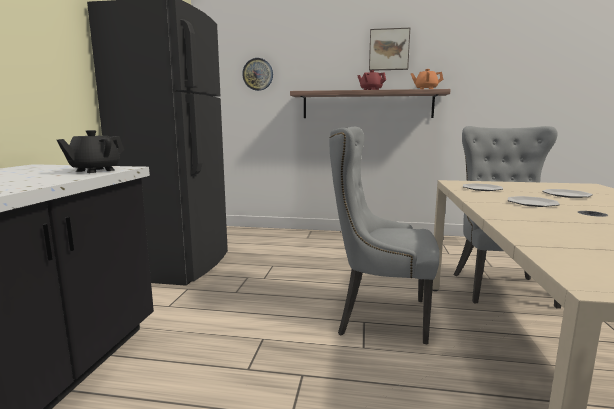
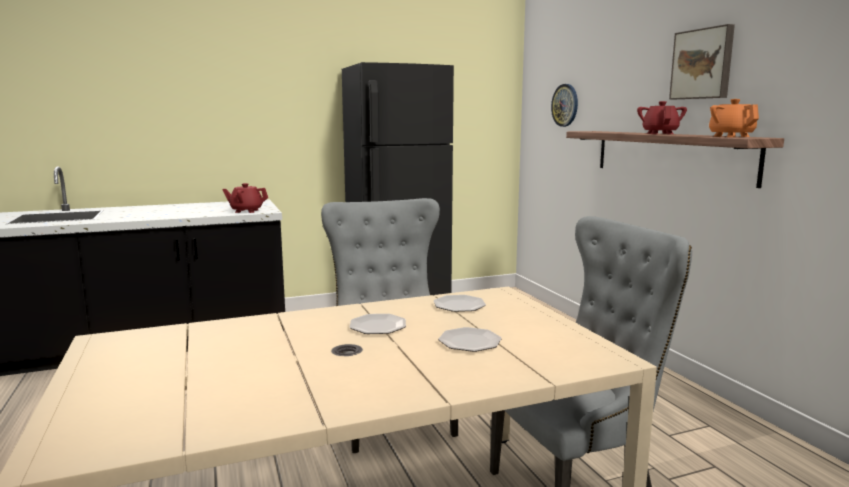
camera: 60 degrees right, 0 degrees up
black teapot [57,130,124,173] -> red teapot [222,183,268,213]

